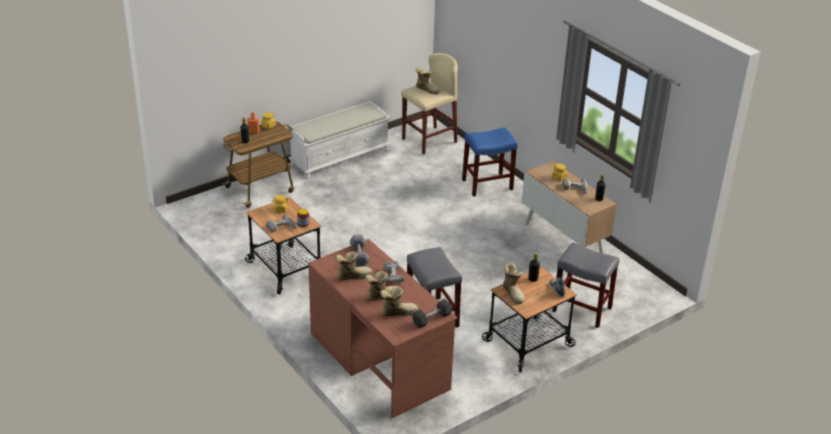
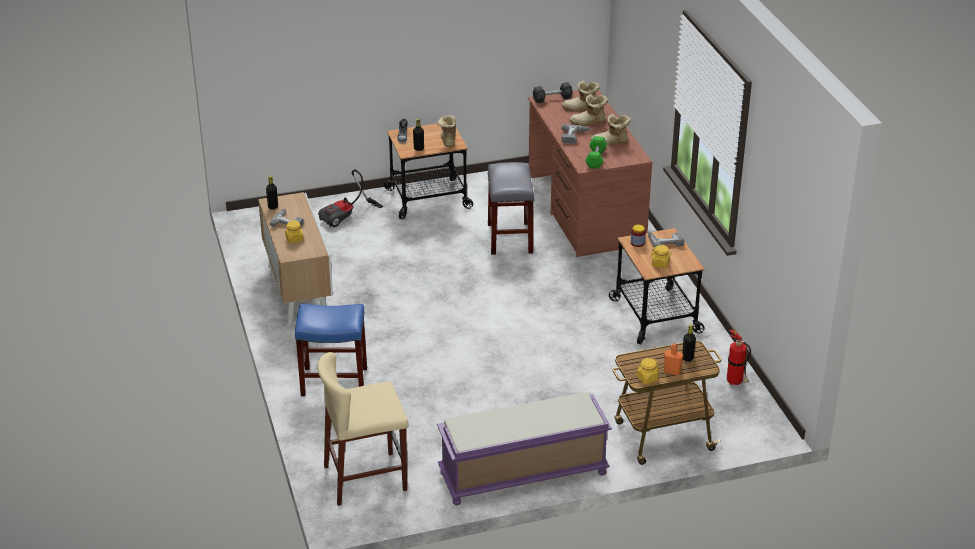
camera: 160 degrees left, 0 degrees up
white bench [288,101,391,178] -> purple bench [437,392,612,505]
grey dumbbell [350,234,369,267] -> green dumbbell [585,136,607,169]
boot [415,67,441,94] -> none
grey stool [552,242,620,328] -> vacuum cleaner [318,169,383,227]
none -> fire extinguisher [727,329,751,385]

